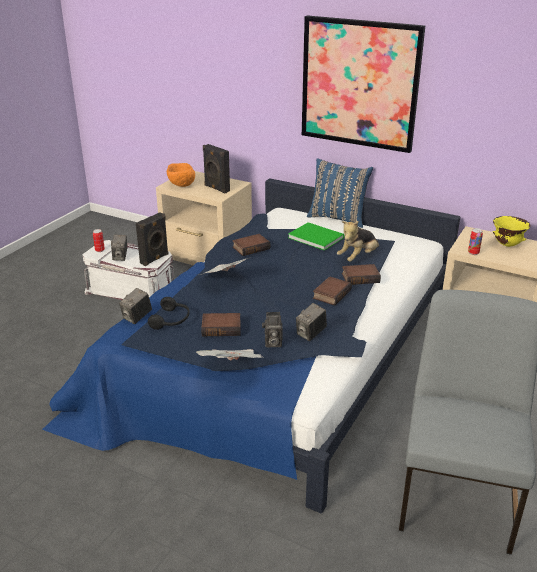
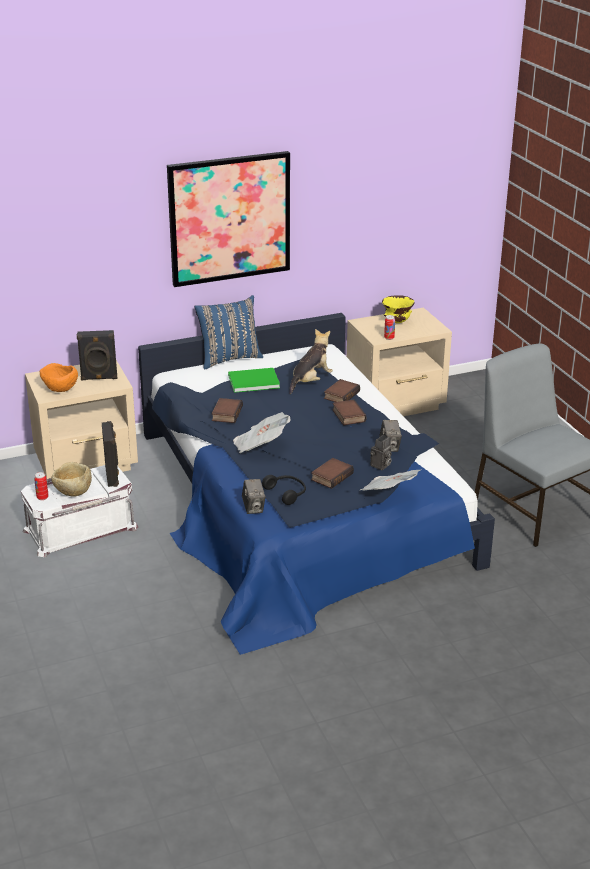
camera: 50 degrees left, 0 degrees up
camera [111,235,127,261] -> beige bowl [51,462,92,497]
plush toy [337,221,379,262] -> plush toy turned 135 degrees counterclockwise [289,329,333,394]

